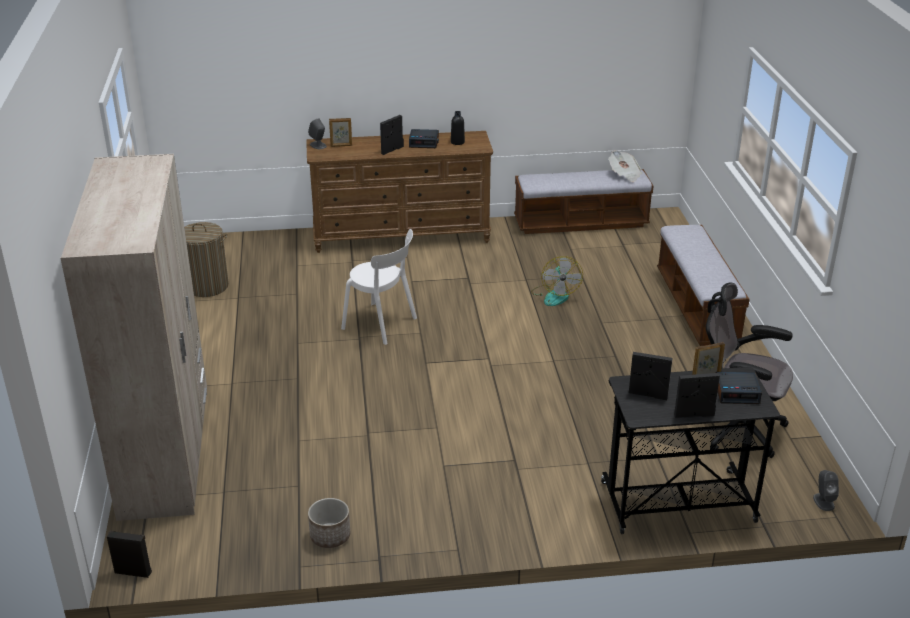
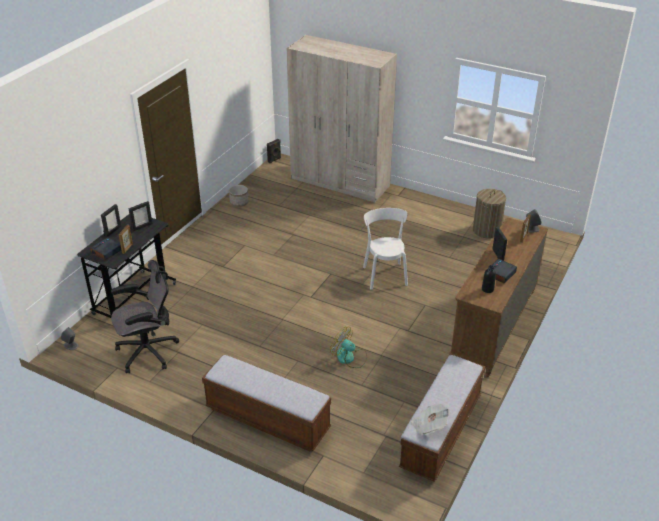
camera: 125 degrees right, 5 degrees up
white chair [341,229,417,345] -> white chair turned 105 degrees clockwise [363,208,408,290]

